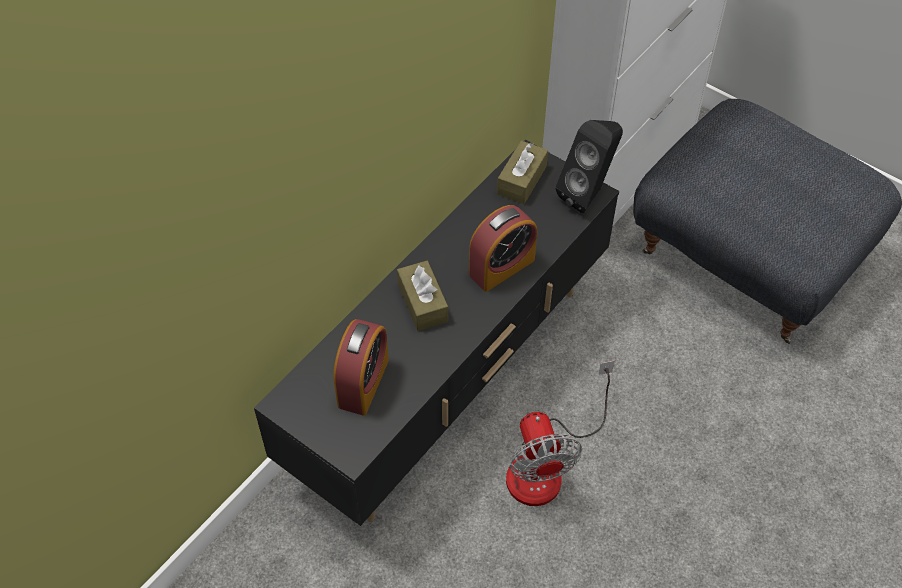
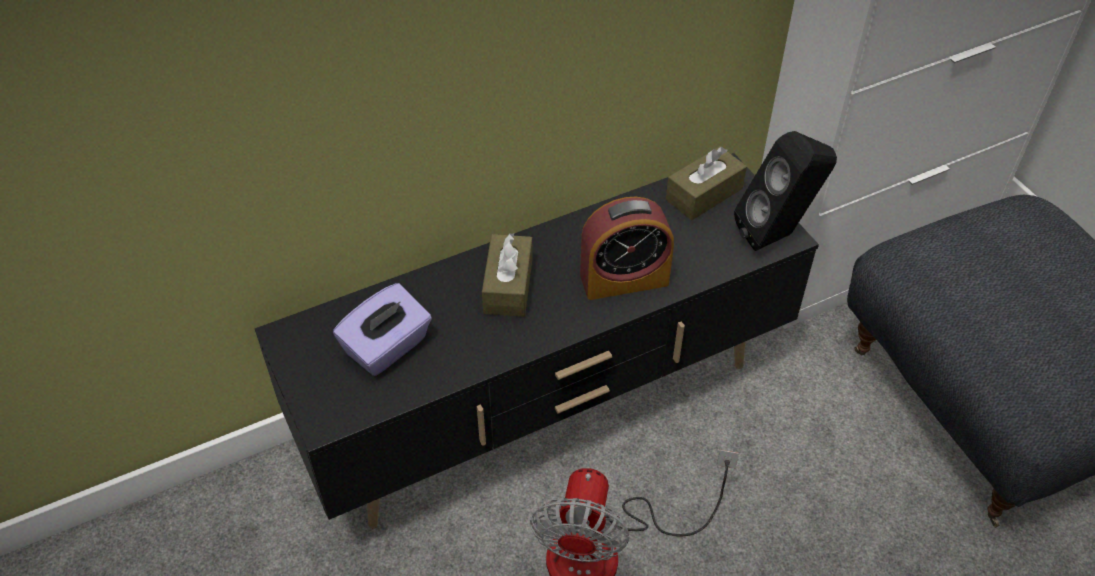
camera: 25 degrees right, 5 degrees down
alarm clock [333,319,389,415] -> purple tissue box [333,283,432,376]

